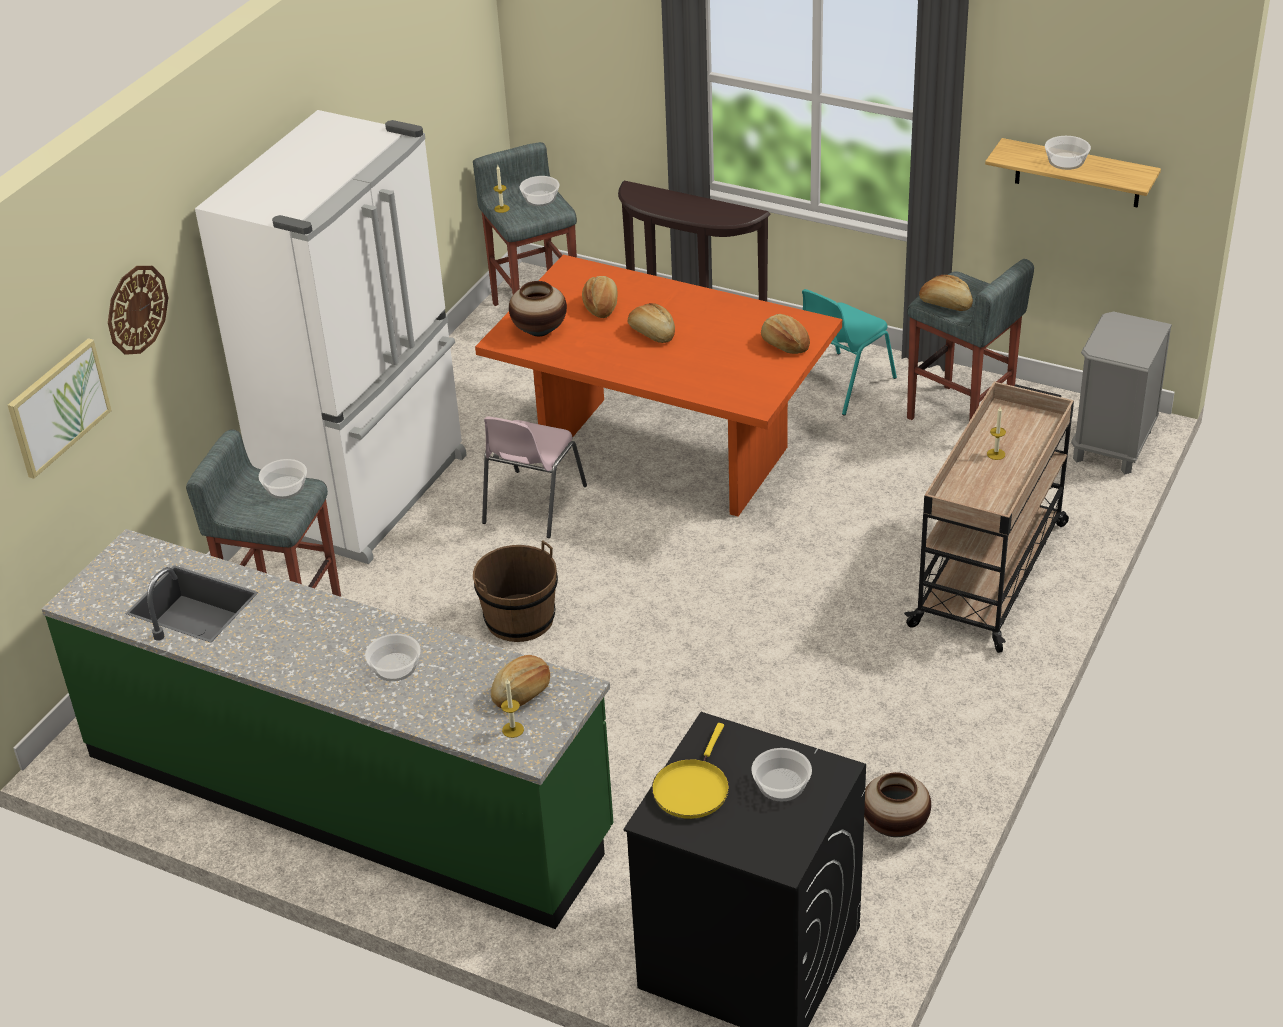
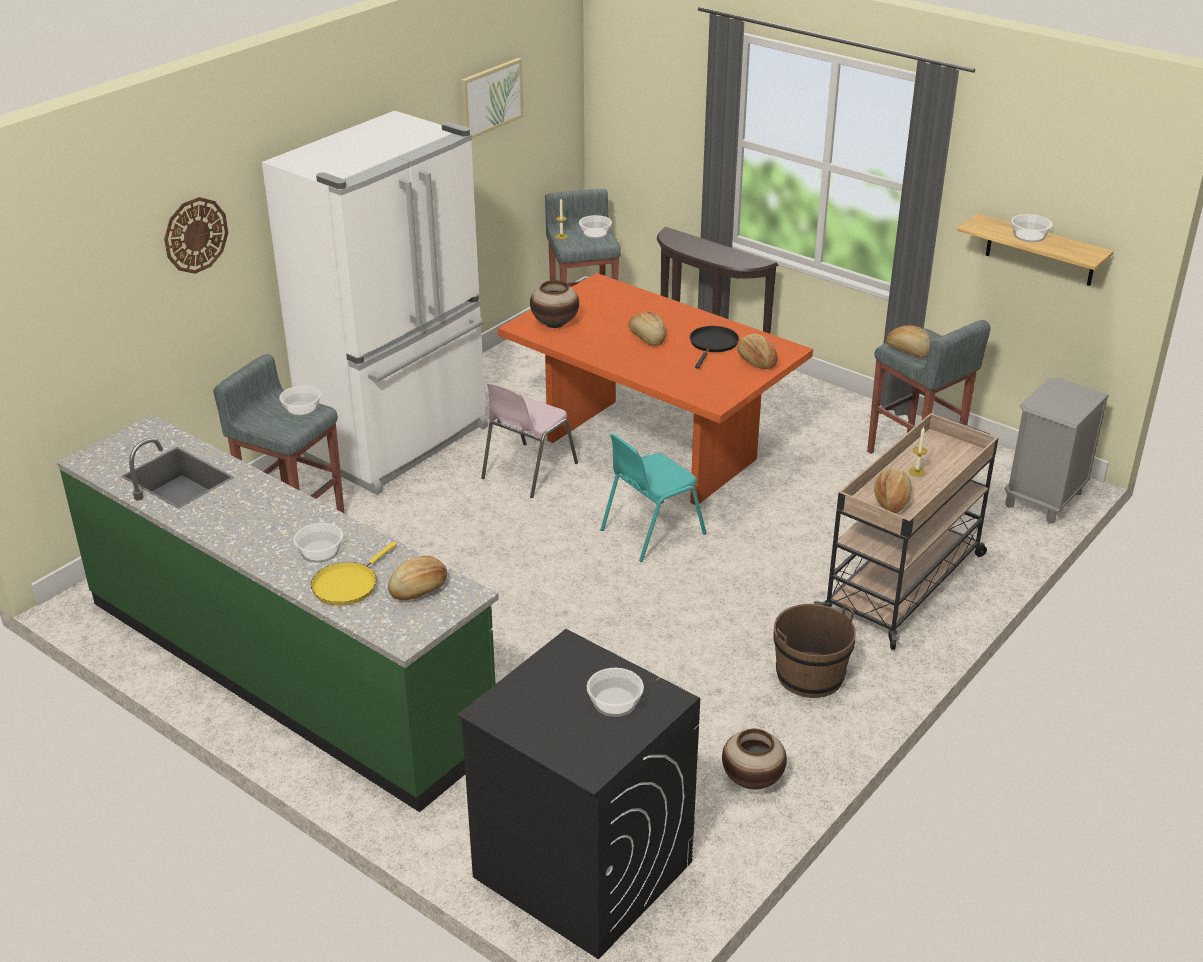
camera: 10 degrees right, 5 degrees down
picture [8,338,112,479] -> picture moved to [461,58,523,139]
brown bucket [473,540,558,642] -> brown bucket moved to [773,604,856,698]
candle [501,679,524,738] -> none
bread [582,276,617,318] -> bread moved to [874,469,911,513]
yellow frying pan [652,723,729,819] -> yellow frying pan moved to [311,541,397,606]
turquoise chair [802,289,897,416] -> turquoise chair moved to [600,433,706,562]
none -> black frying pan [690,326,739,368]

